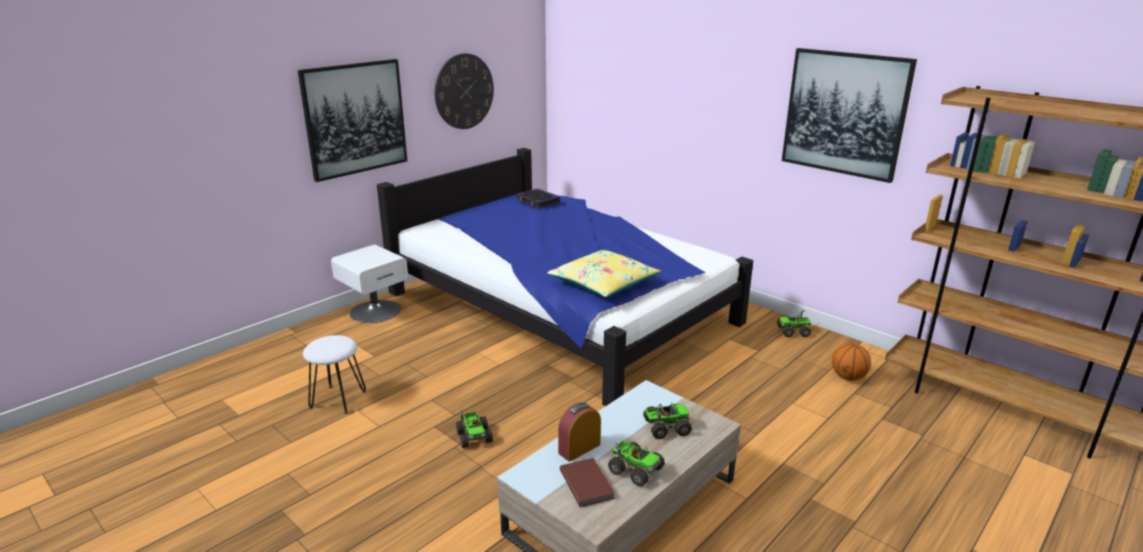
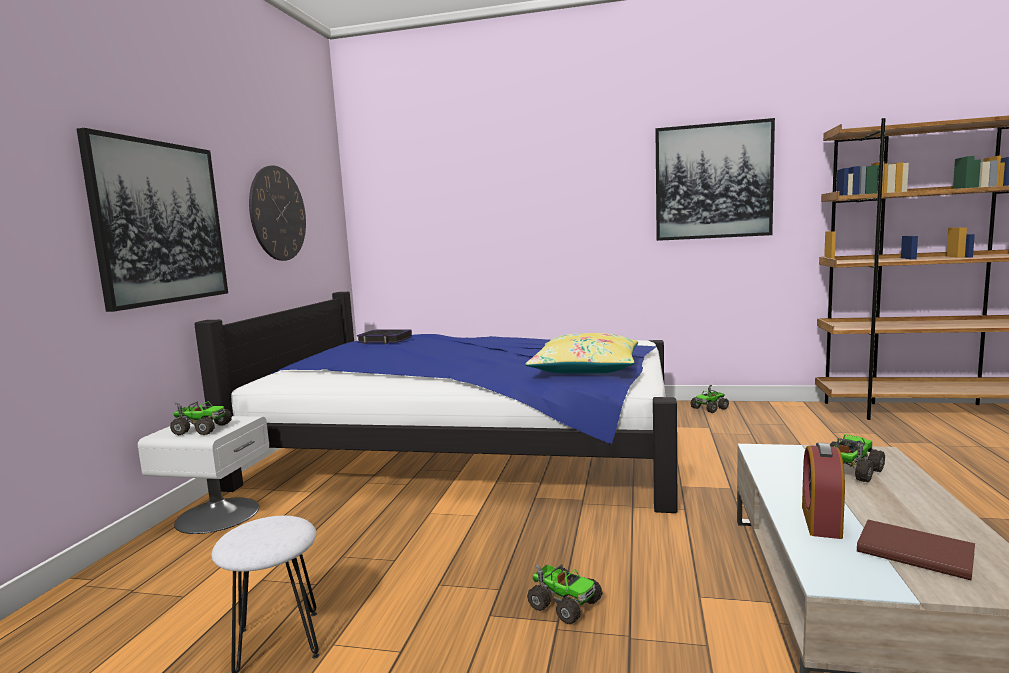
camera: 30 degrees left, 15 degrees down
toy truck [608,440,665,487] -> toy truck moved to [170,401,232,436]
basketball [832,343,871,381] -> none

